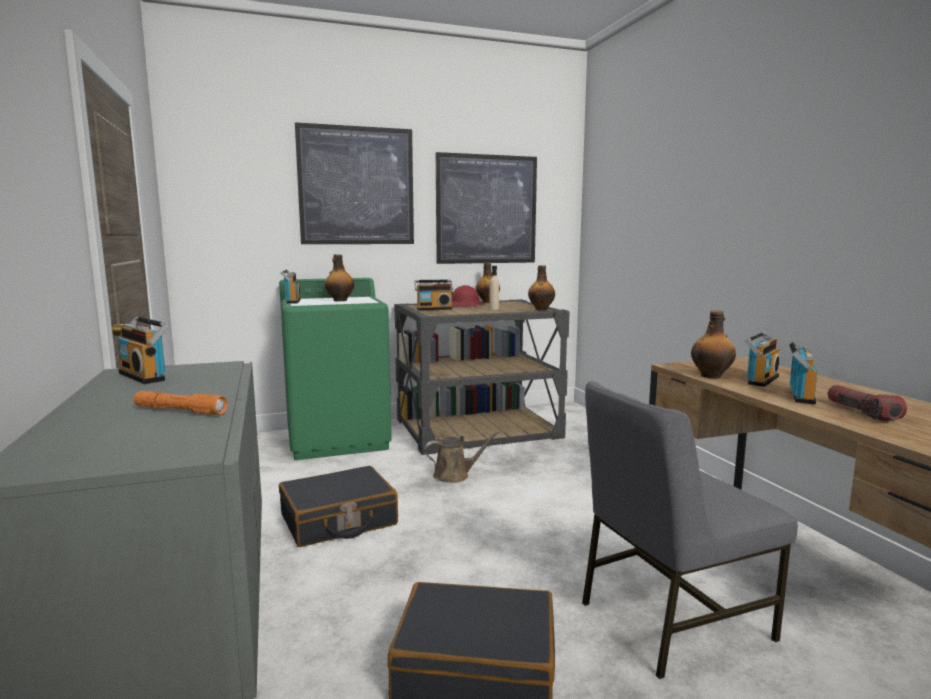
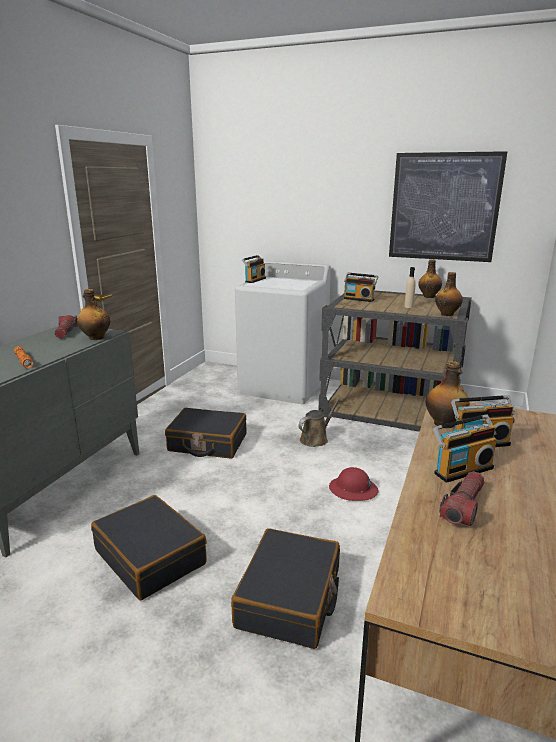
camera: 40 degrees right, 10 degrees up
radio [117,316,169,384] -> flashlight [55,315,78,338]
green washing machine [279,278,392,460] -> white washing machine [235,261,331,404]
picture [295,122,414,244] -> none
bottle [325,254,354,301] -> bottle moved to [77,289,110,340]
brown watering can [424,431,500,483] -> brown watering can turned 75 degrees counterclockwise [299,397,342,447]
red hard hat [452,285,486,307] -> red hard hat moved to [329,467,378,501]
grey chair [582,381,798,679] -> black suitcase [231,528,340,649]

